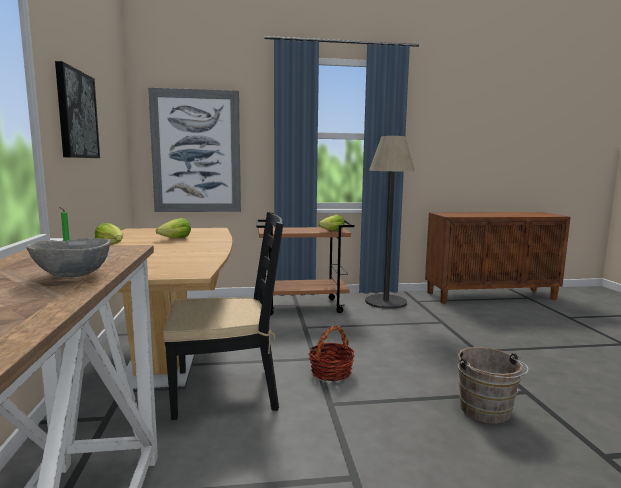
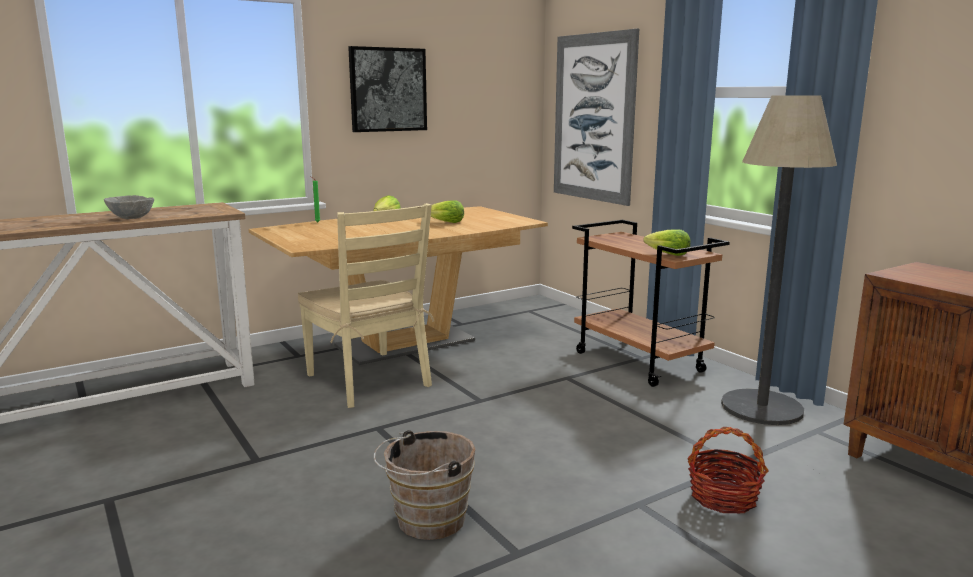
camera: 65 degrees right, 5 degrees up
black chair [163,212,284,420] -> beige chair [298,203,434,408]
basket [309,326,355,381] -> basket moved to [688,427,769,514]

